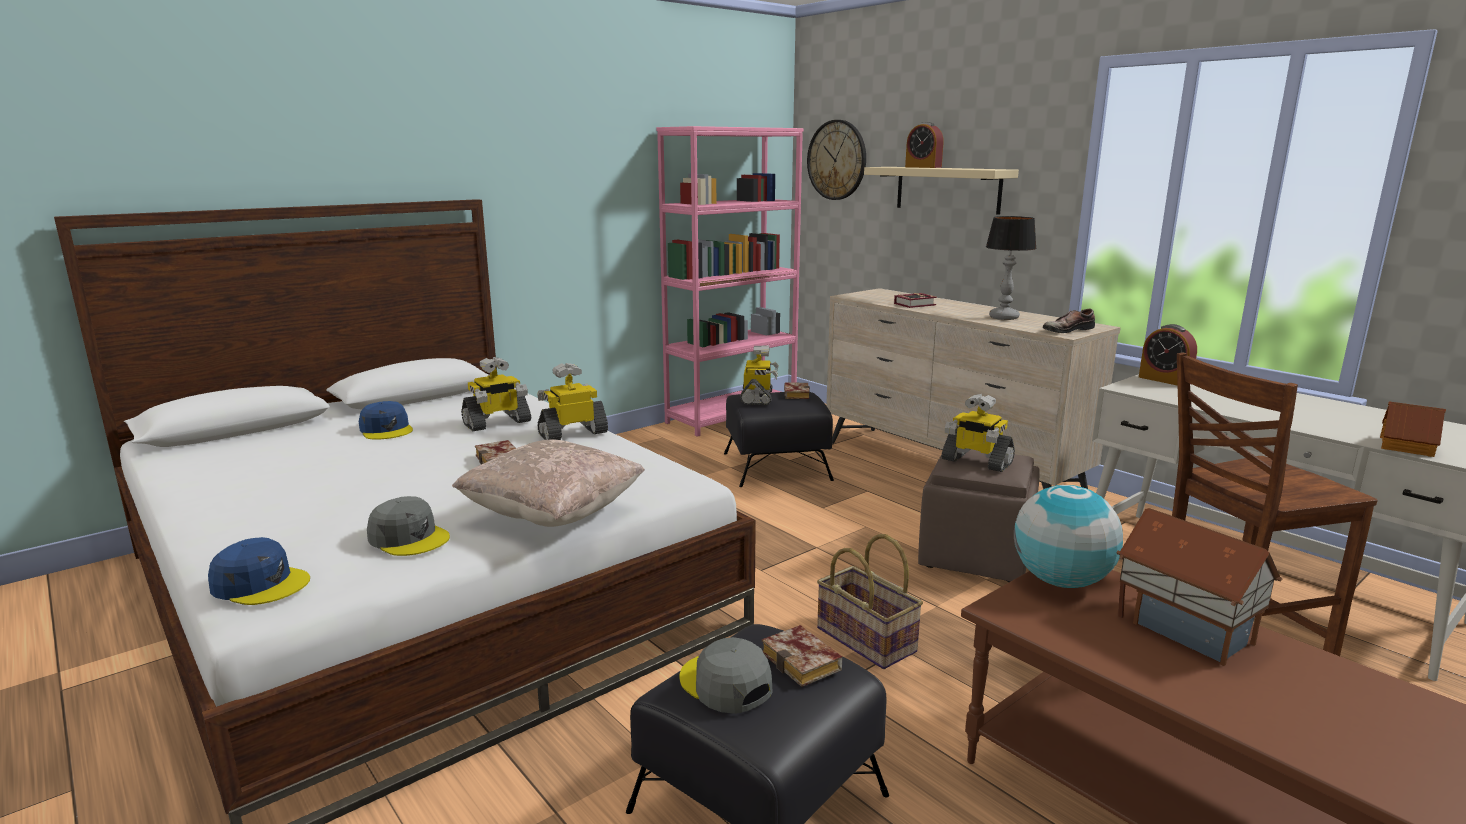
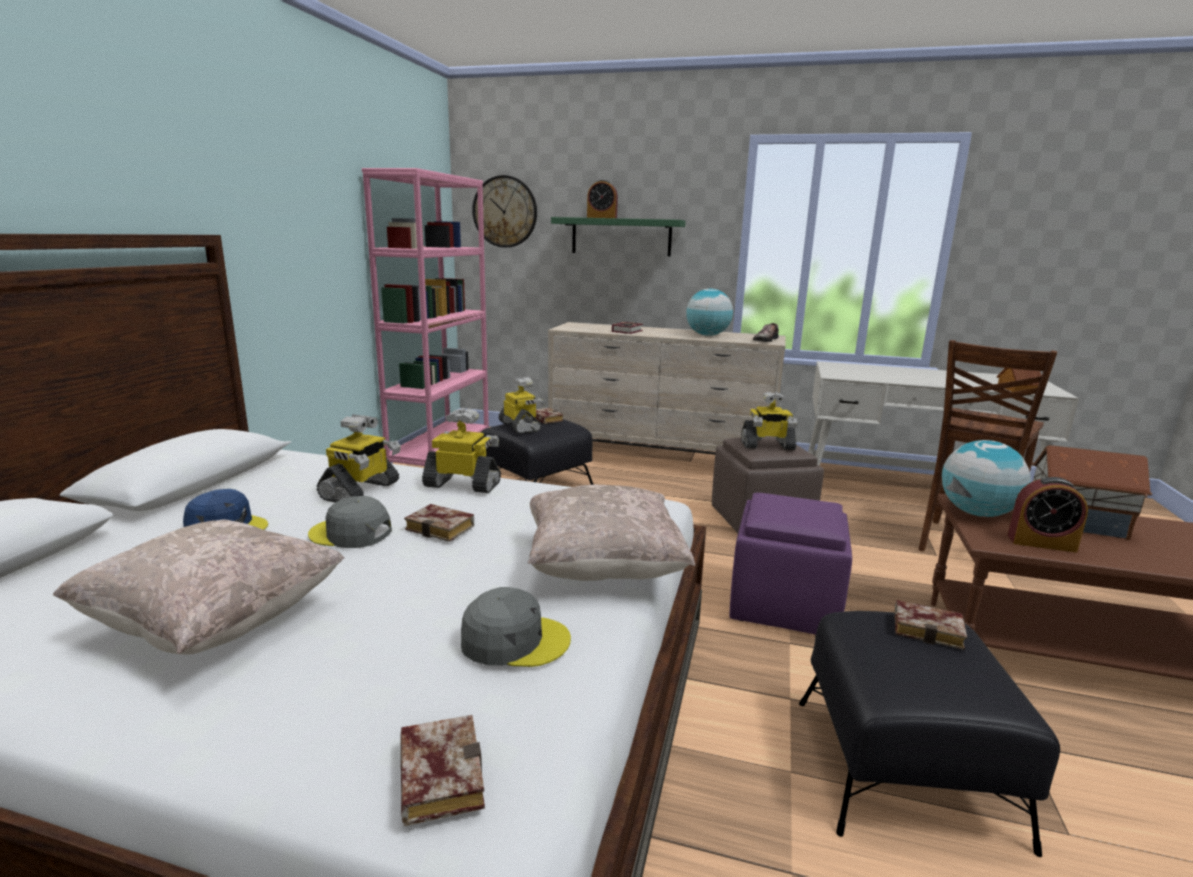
camera: 35 degrees left, 0 degrees up
blue cap [208,537,310,605] -> book [401,715,485,826]
toy robot [537,363,608,440] -> toy robot turned 75 degrees clockwise [422,408,501,493]
grey cap [680,637,773,714] -> grey cap moved to [308,496,392,548]
basket [817,534,923,669] -> purple ottoman [730,493,852,635]
beige shelf [864,167,1019,215] -> green shelf [551,217,686,256]
table lamp [986,216,1037,320] -> globe [686,289,733,336]
alarm clock [1139,324,1197,386] -> alarm clock moved to [1008,477,1088,553]
none -> beige pillow [53,520,345,655]

